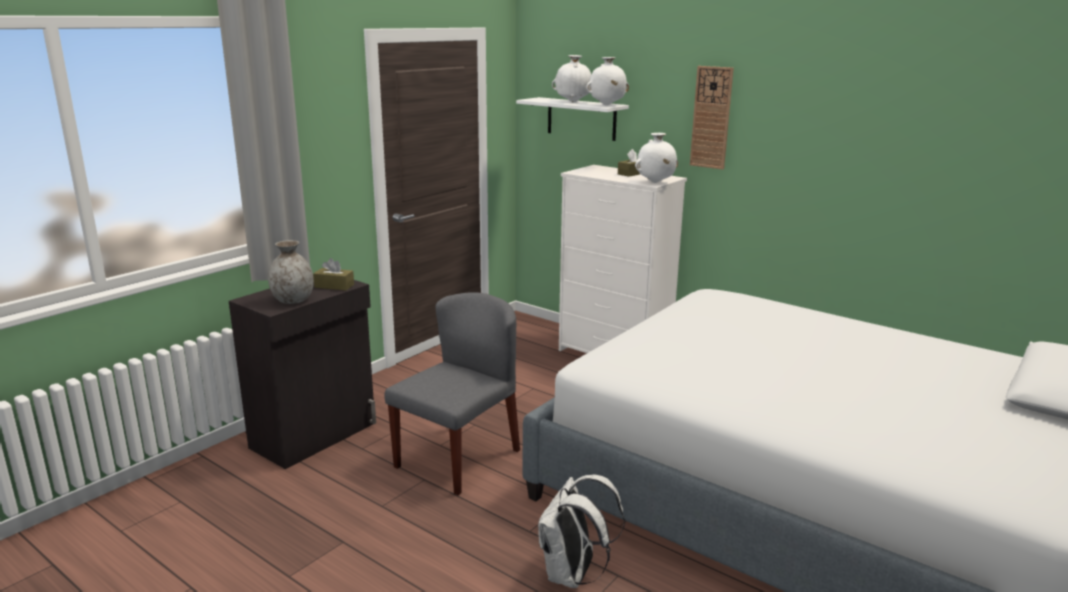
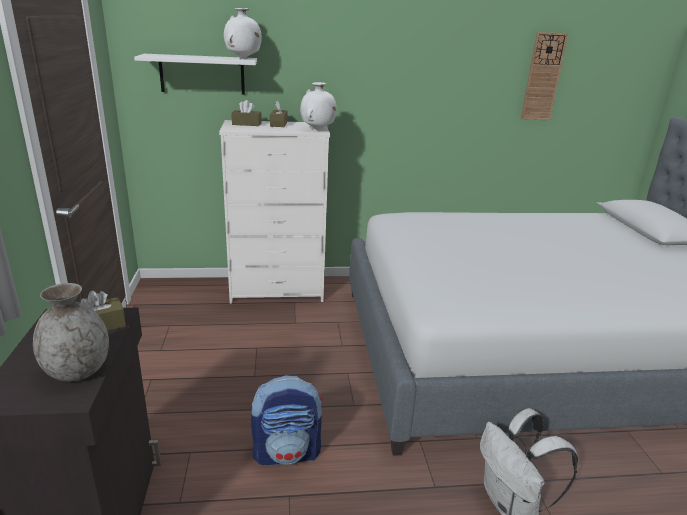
camera: 45 degrees left, 5 degrees up
grey chair [385,292,520,495] -> backpack [251,375,323,465]
white vase [552,55,591,102] -> none
wall clock [690,66,734,170] -> wall clock moved to [521,32,568,120]
none -> brown tissue box [231,100,262,126]

